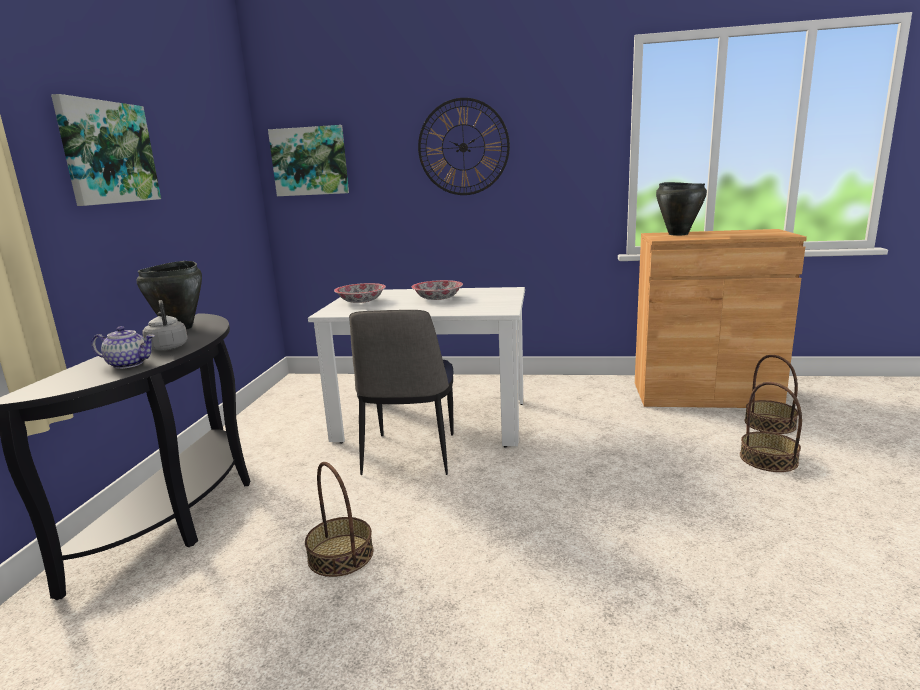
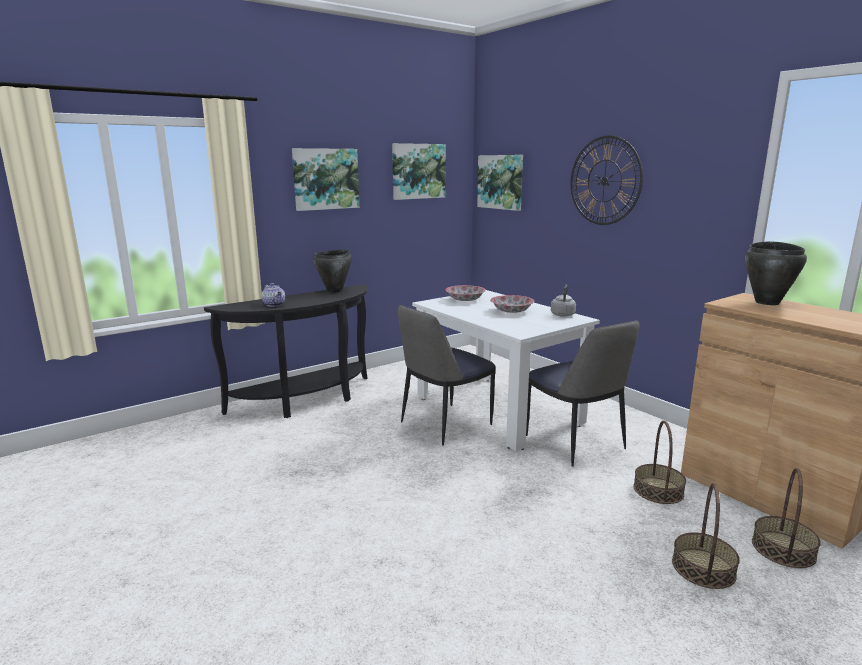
camera: 45 degrees right, 0 degrees up
grey kettle [142,300,188,351] -> grey kettle moved to [551,285,576,317]
basket [305,462,373,577] -> basket moved to [633,420,686,504]
none -> picture [392,143,446,200]
none -> chair [526,320,639,467]

